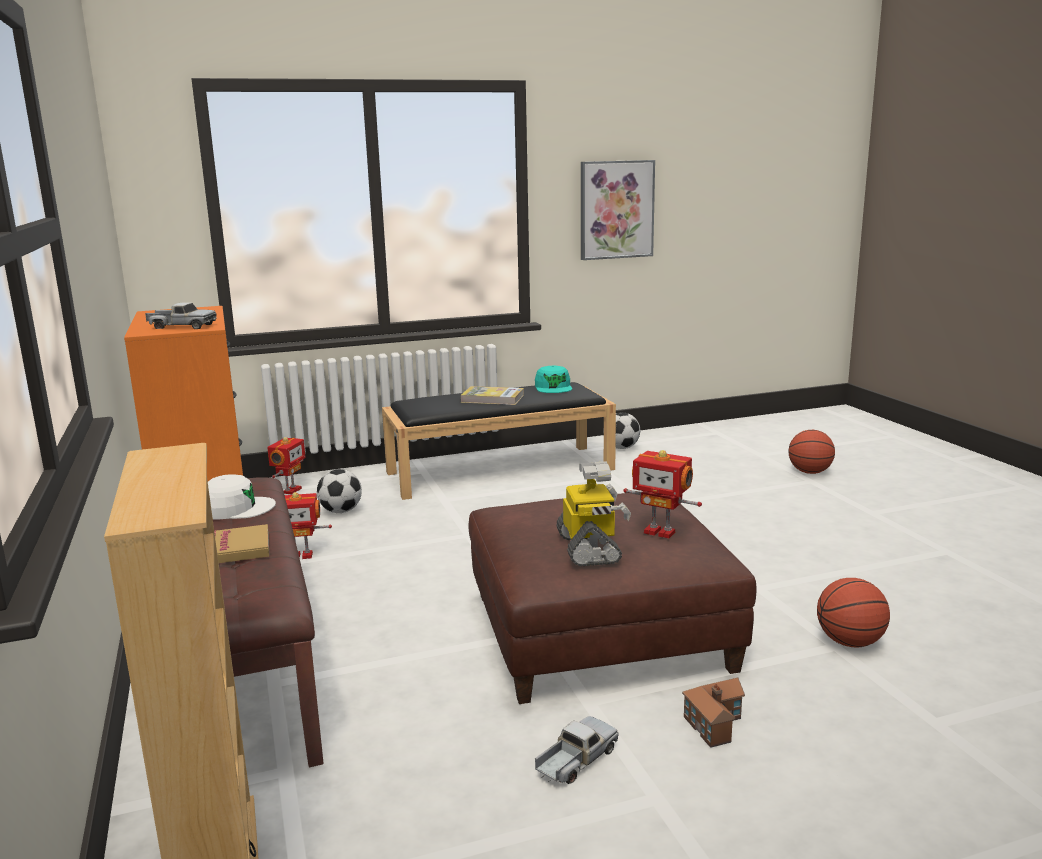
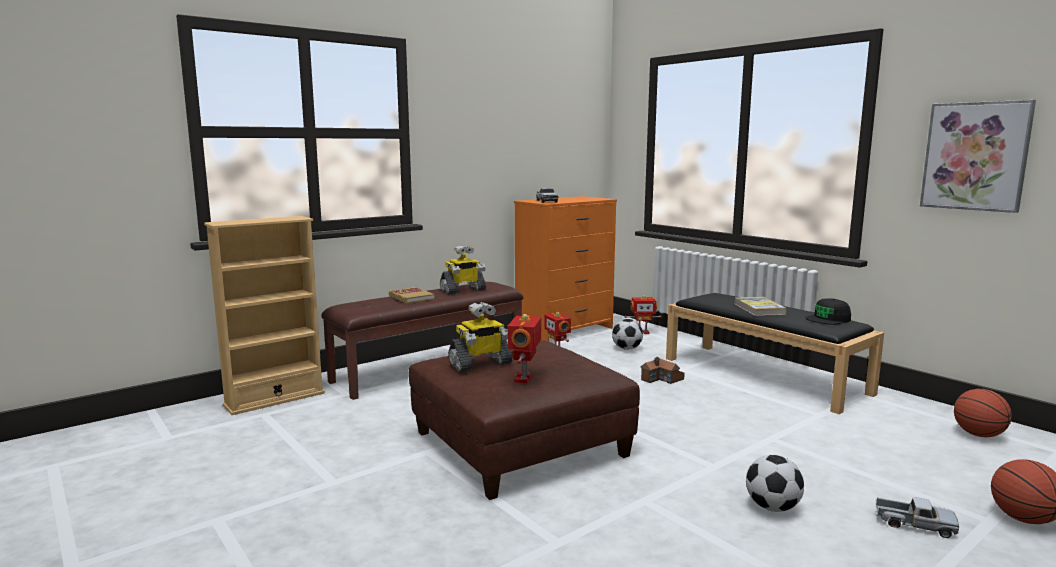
camera: 70 degrees right, 5 degrees down
white cap [208,474,276,520] -> toy robot [440,245,486,294]
turquoise cap [535,366,572,393] -> black cap [806,298,851,325]
toy truck [535,716,619,784] -> toy truck moved to [875,497,959,538]
football [603,412,640,449] -> football moved to [746,455,804,512]
toy house [682,678,745,748] -> toy house moved to [640,357,685,384]
basketball [817,578,890,647] -> basketball moved to [954,389,1012,437]

